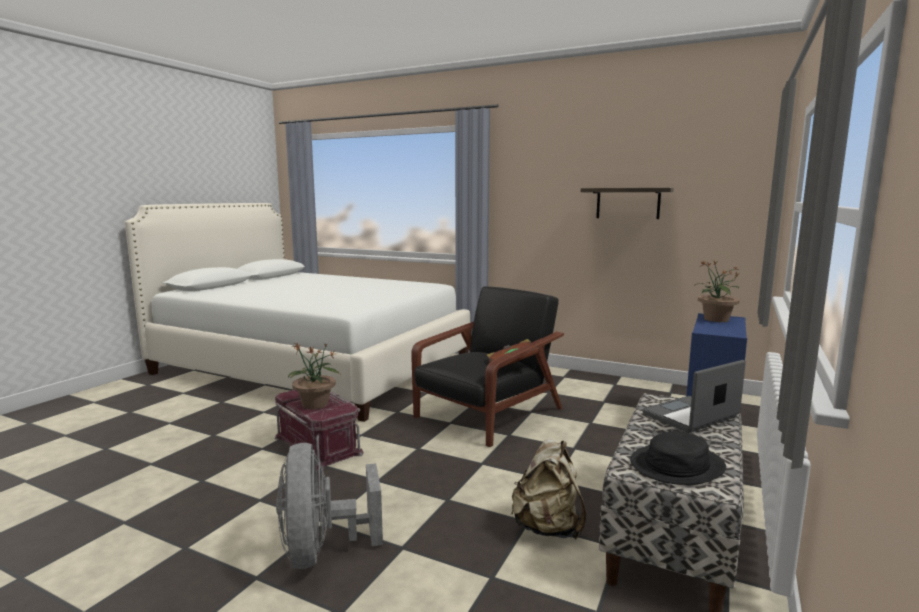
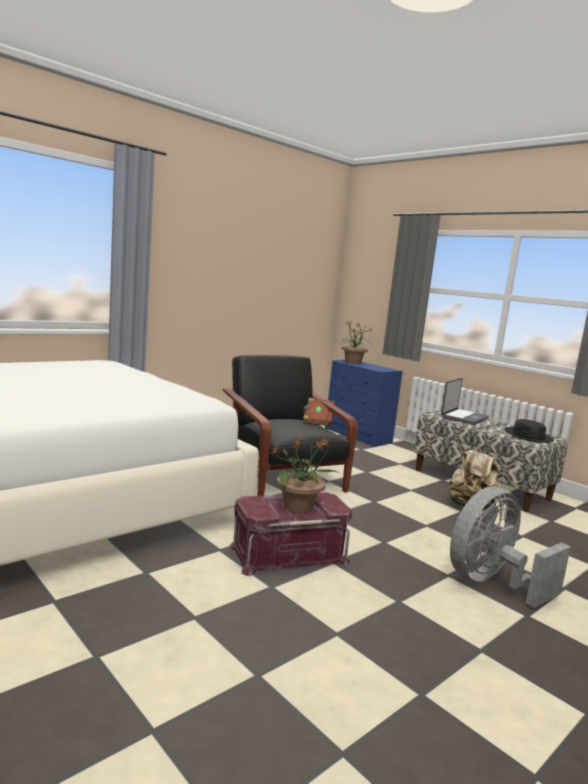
camera: 70 degrees left, 0 degrees up
grey fan [276,443,383,569] -> grey fan turned 135 degrees clockwise [450,487,571,608]
shelf [581,188,674,219] -> none
laptop [642,360,746,433] -> laptop turned 135 degrees counterclockwise [441,378,489,425]

